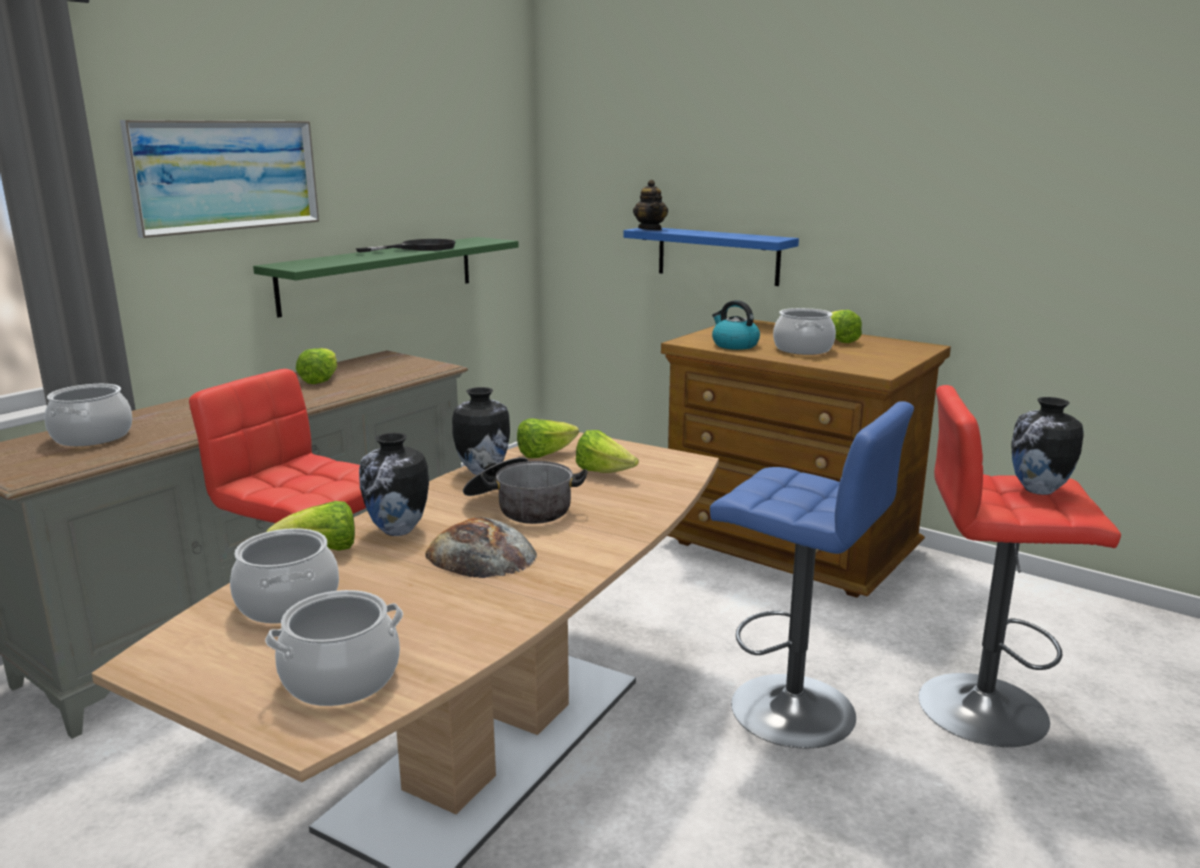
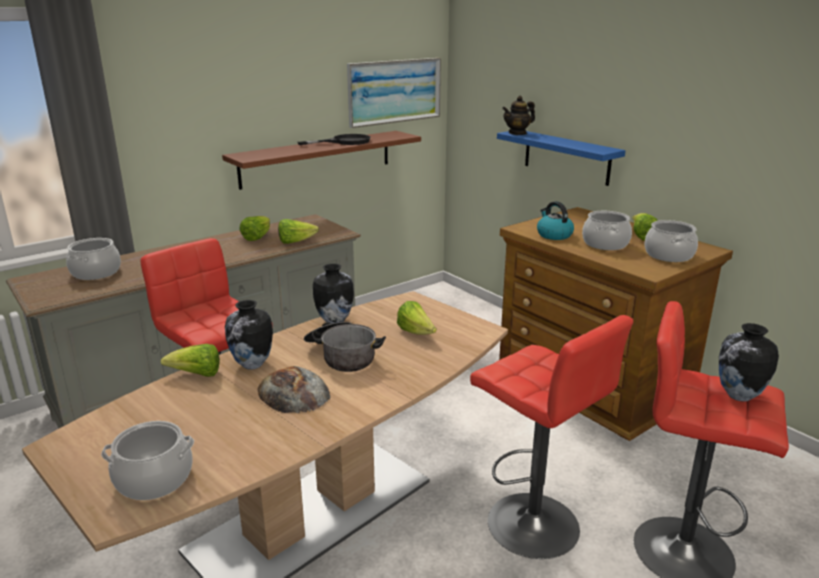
camera: 15 degrees right, 5 degrees up
picture [120,120,319,238] -> picture moved to [347,58,441,128]
cooking pot [230,528,339,624] -> cooking pot moved to [645,220,698,262]
green shelf [253,237,519,318] -> brown shelf [222,131,421,190]
lettuce [517,418,579,458] -> lettuce moved to [278,219,319,244]
teapot [633,180,668,230] -> teapot turned 60 degrees clockwise [502,96,535,135]
blue stool [710,401,914,748] -> red stool [470,315,633,559]

